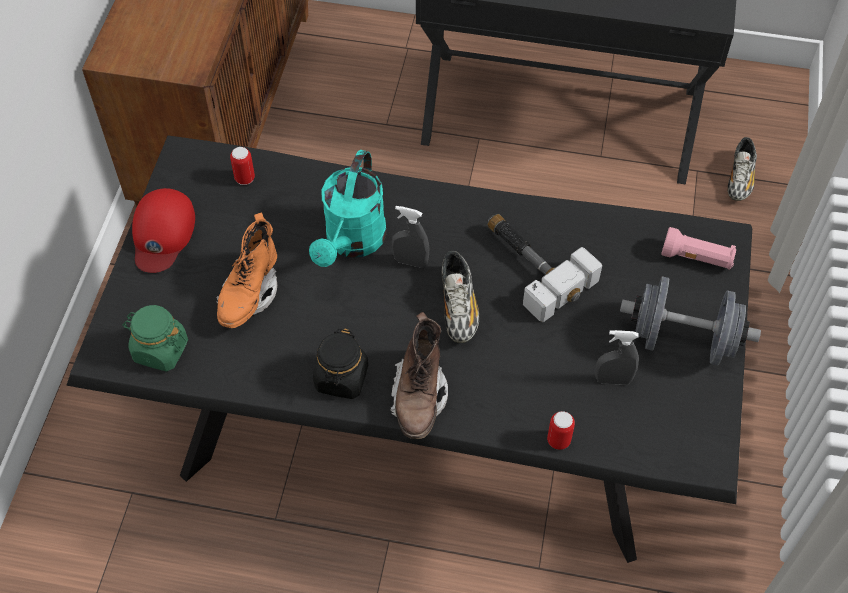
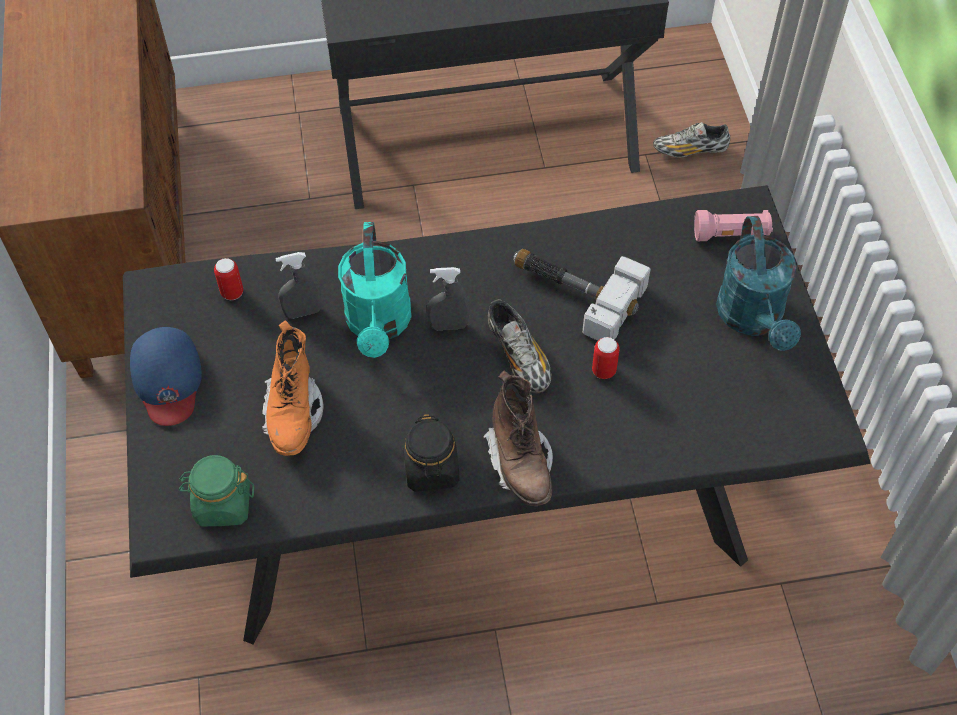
camera: 20 degrees left, 0 degrees up
red cap [132,188,195,273] -> blue cap [130,327,202,426]
can [547,411,575,450] -> can moved to [592,337,620,379]
grey spray bottle [595,330,639,385] -> grey spray bottle moved to [275,252,322,319]
grey dumbbell [620,276,761,365] -> turquoise watering can [716,216,801,351]
shoe [728,137,757,201] -> shoe turned 90 degrees clockwise [653,122,730,157]

